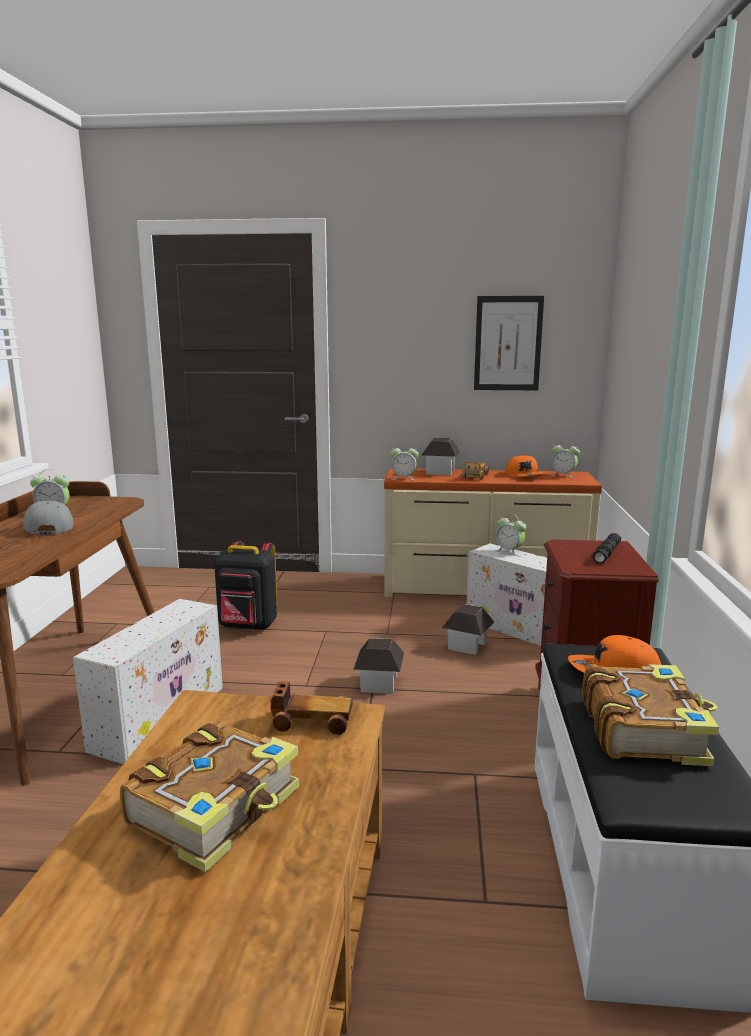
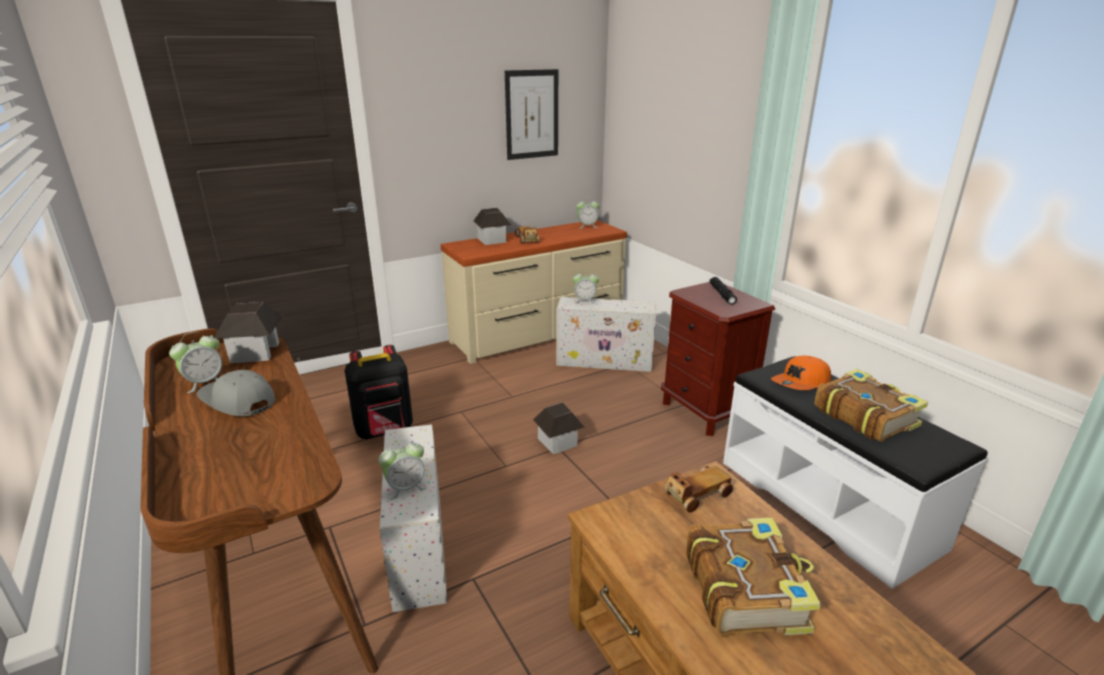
camera: 35 degrees left, 10 degrees up
alarm clock [390,446,419,480] -> alarm clock moved to [378,440,427,500]
toy house [442,604,494,655] -> toy house moved to [214,302,283,363]
orange cap [505,455,543,477] -> none

